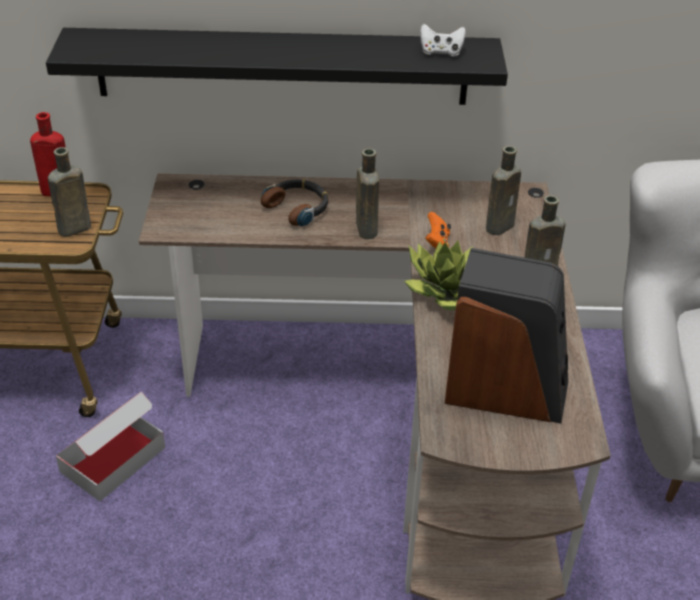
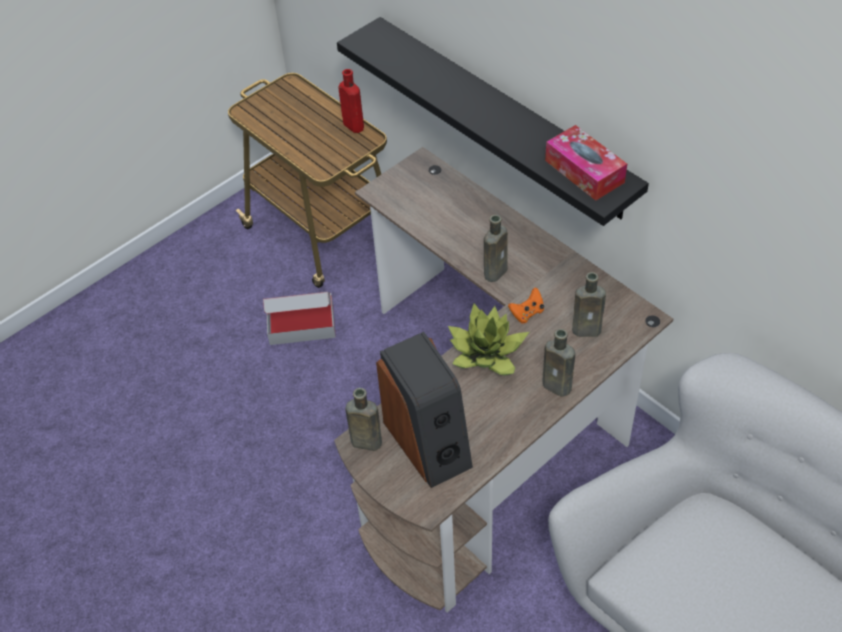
camera: 50 degrees right, 10 degrees up
brown bottle [48,147,91,237] -> brown bottle moved to [345,388,382,451]
headphones [261,179,328,226] -> none
white game controller [420,24,466,57] -> tissue box [545,125,627,201]

